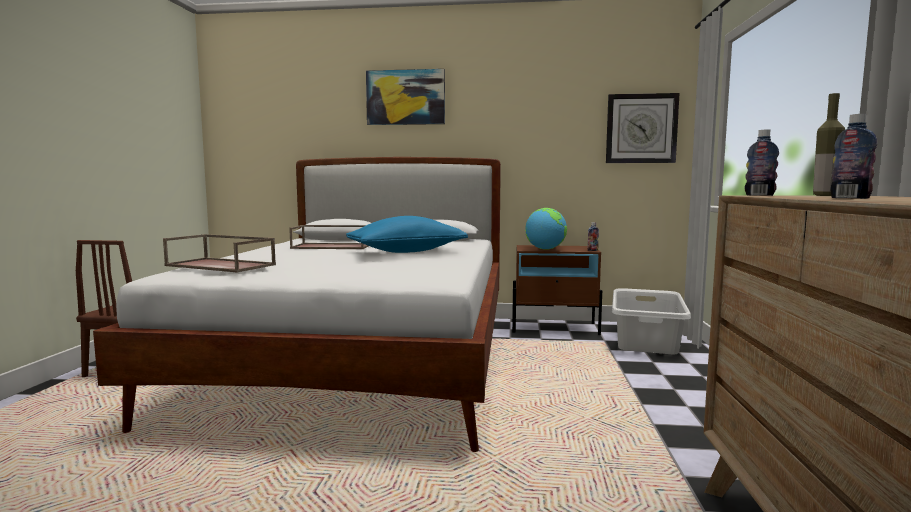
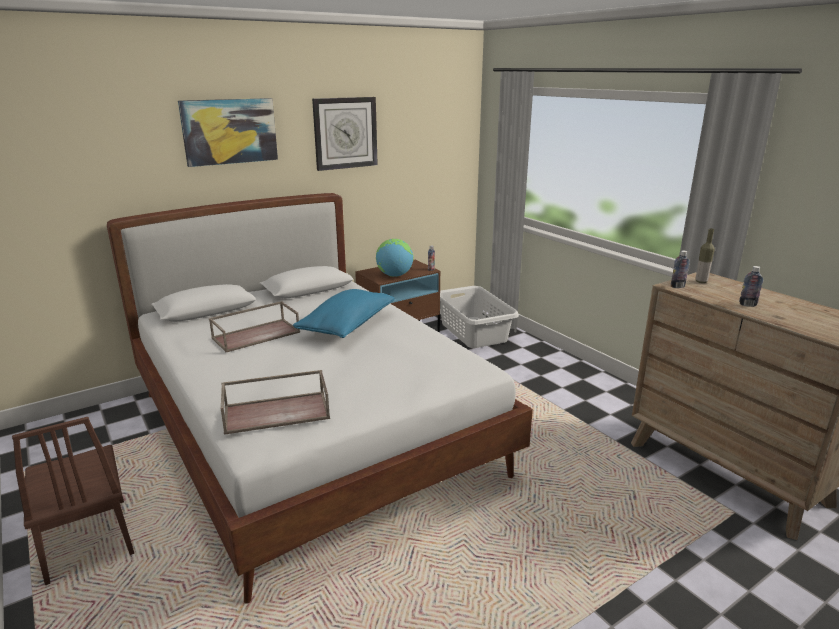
camera: 40 degrees left, 15 degrees up
wall clock [606,93,680,163] -> wall clock moved to [312,97,378,171]

